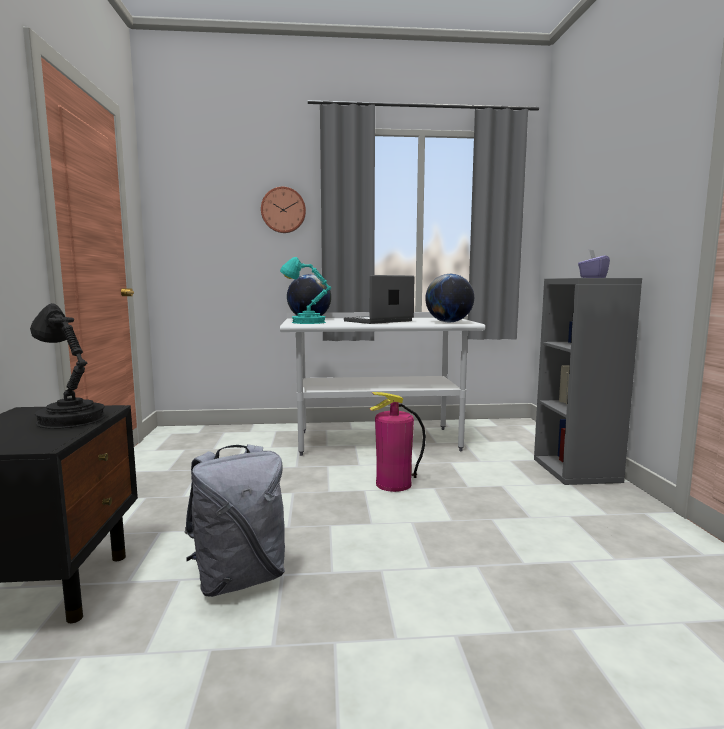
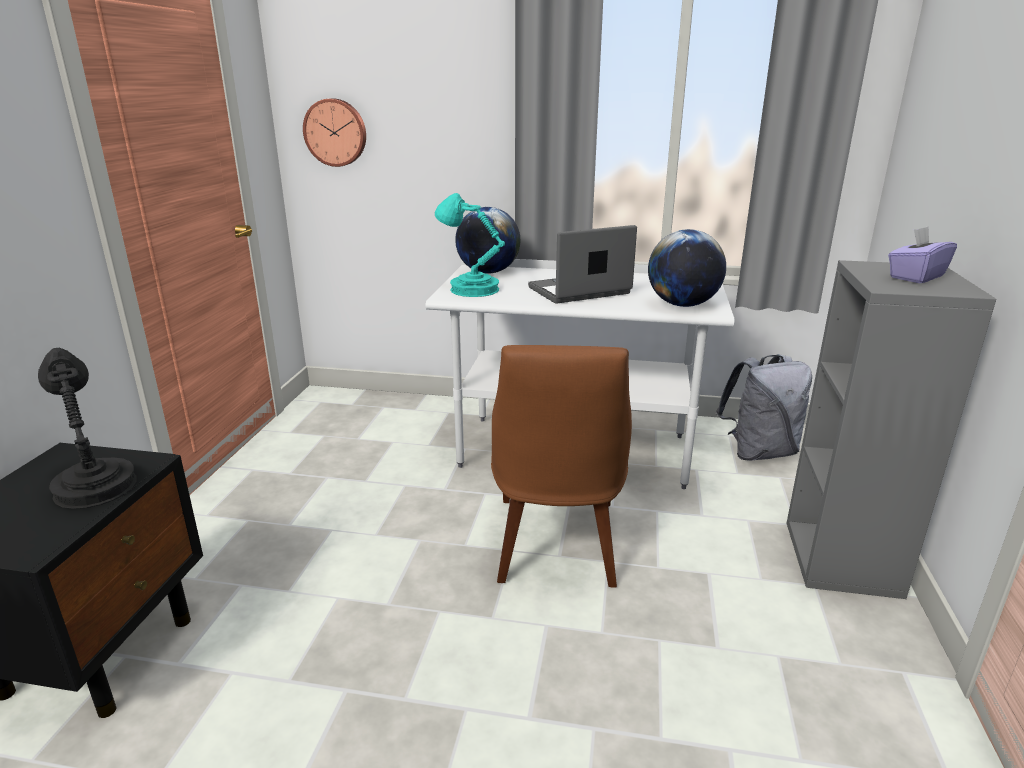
camera: 15 degrees right, 15 degrees up
grey backpack [185,444,285,597] -> grey backpack moved to [716,354,812,461]
wall clock [261,187,306,233] -> wall clock moved to [303,98,366,167]
fire extinguisher [369,392,426,492] -> brown chair [491,345,632,588]

